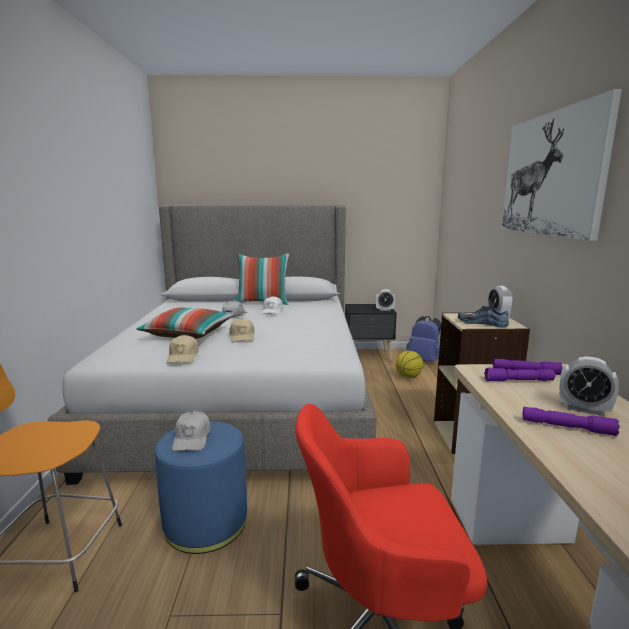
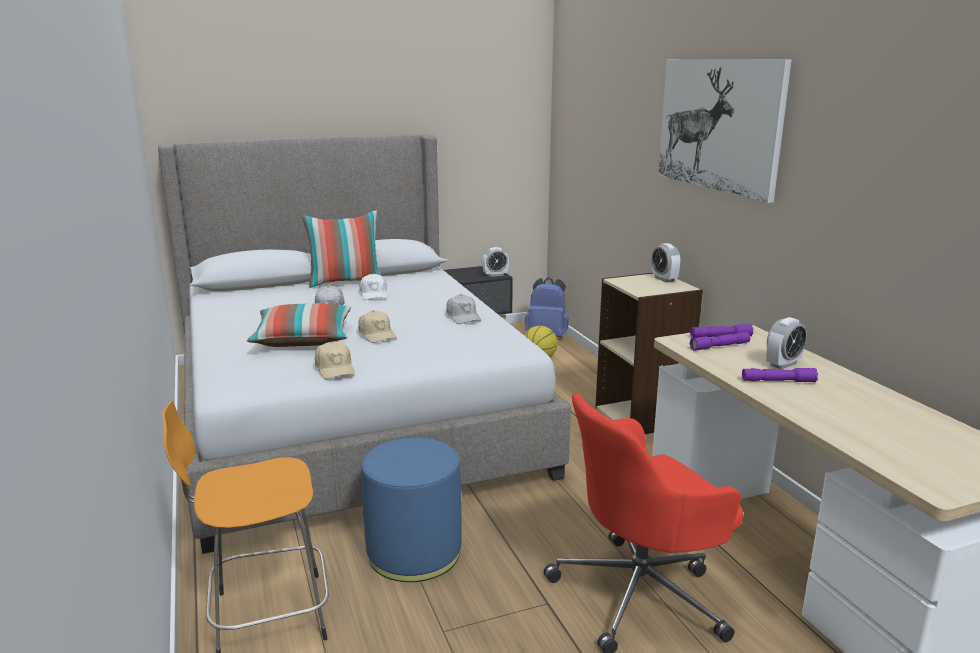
camera: 20 degrees left, 5 degrees up
white cap [172,411,211,451] -> white cap moved to [446,294,481,324]
shoe [458,305,509,327] -> none
alarm clock [559,356,619,416] -> alarm clock turned 45 degrees counterclockwise [766,317,807,369]

